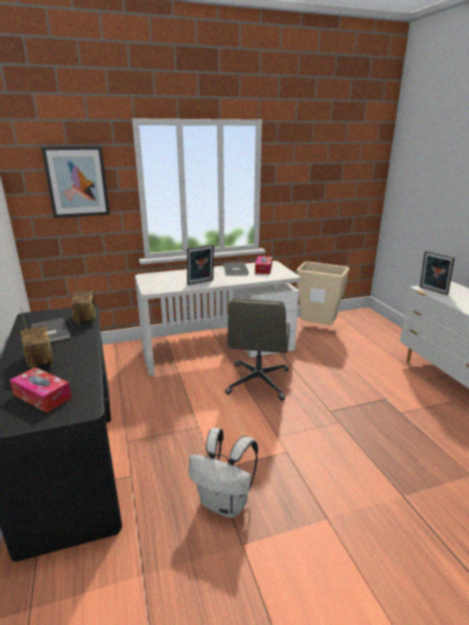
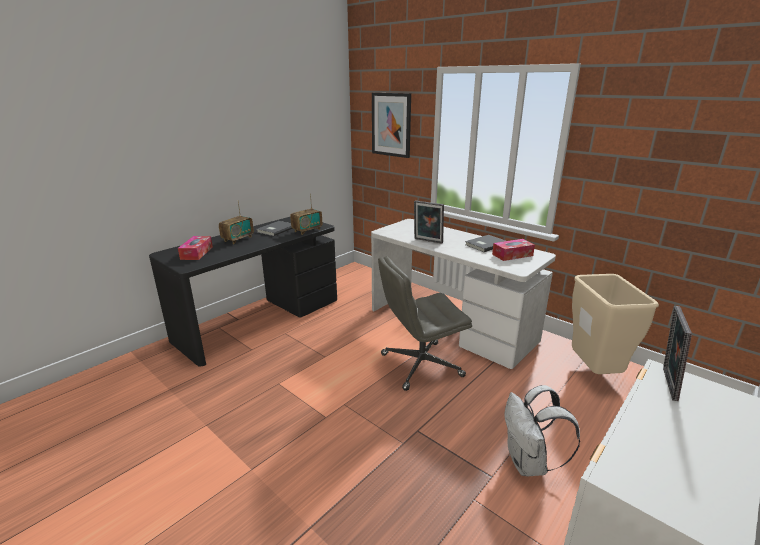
camera: 60 degrees right, 0 degrees up
white backpack [189,428,258,518] -> white backpack moved to [504,385,580,476]

